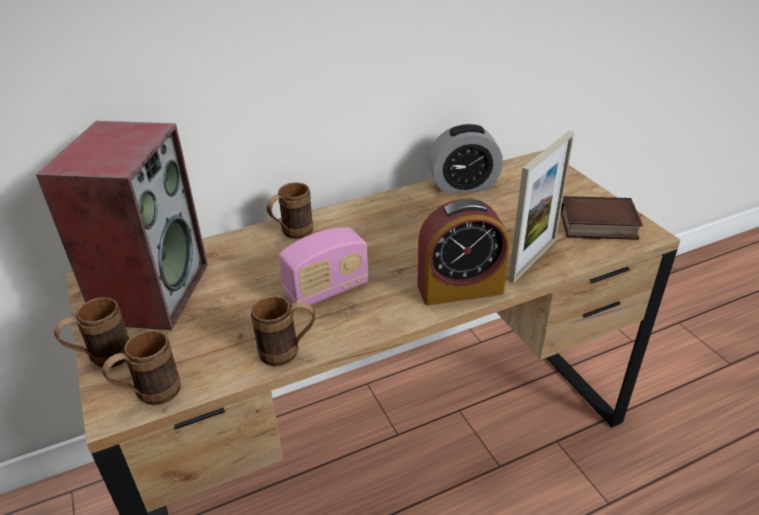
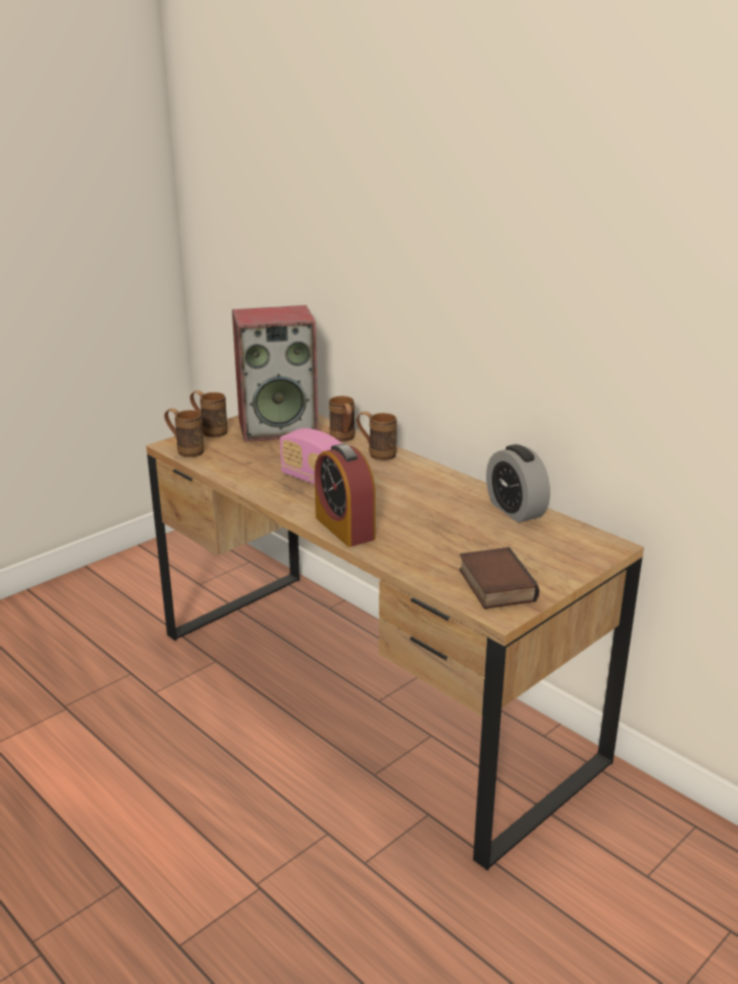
camera: 70 degrees right, 10 degrees down
brown mug [251,295,315,366] -> brown mug moved to [329,396,355,442]
picture frame [508,131,575,283] -> none

